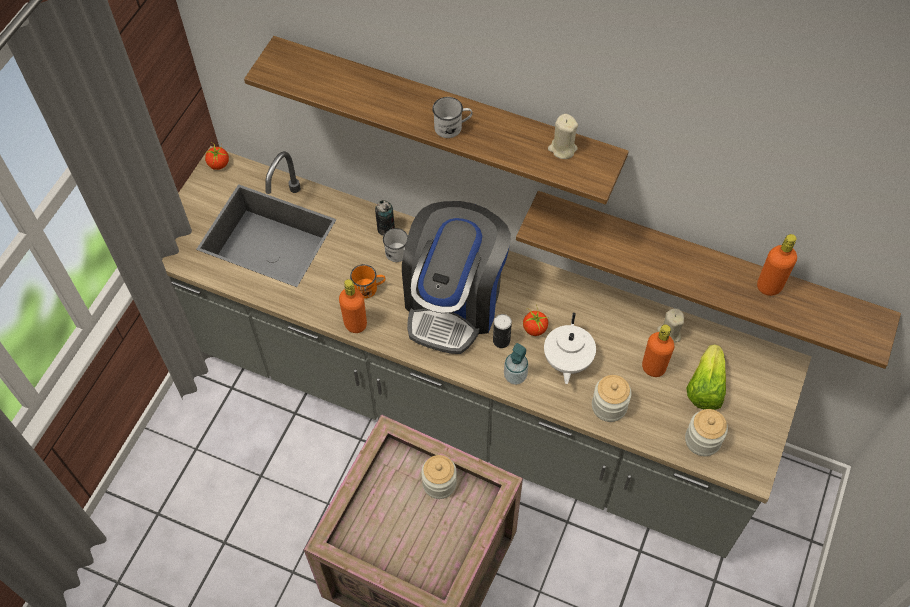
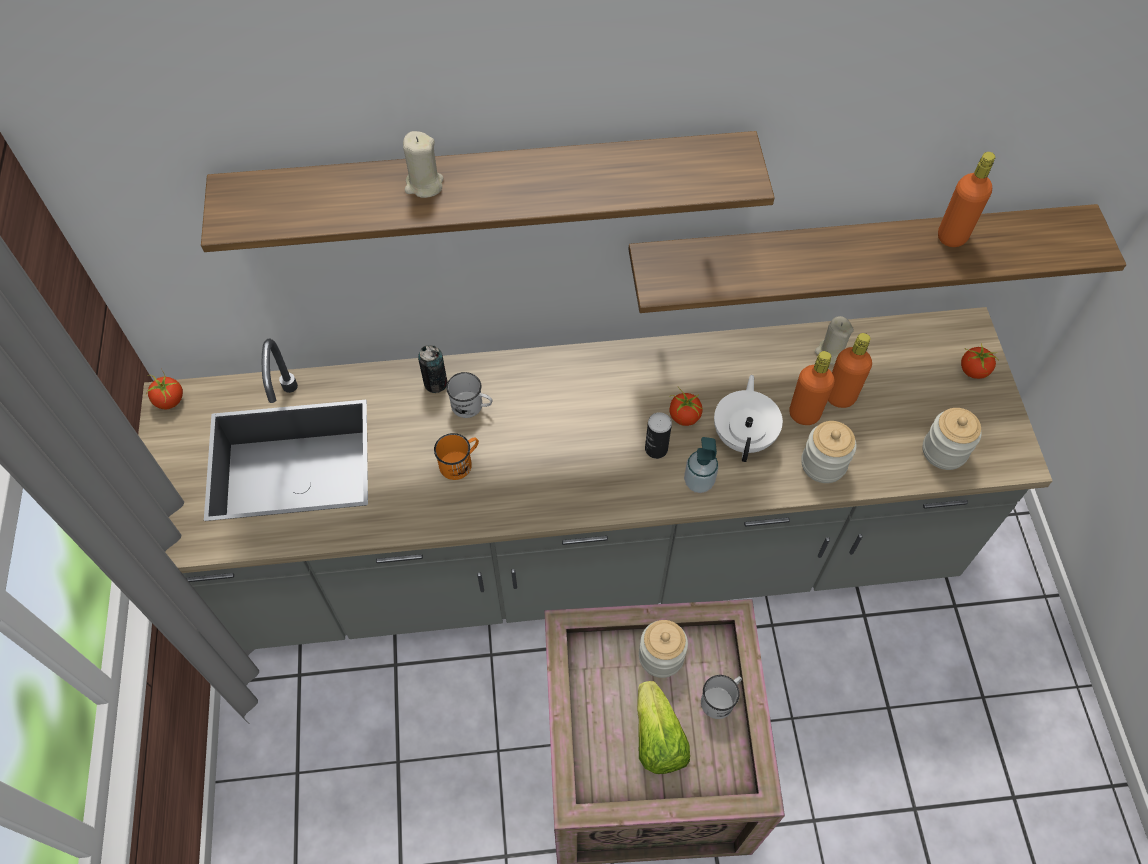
camera: 30 degrees left, 0 degrees up
orange bottle [339,279,367,333] -> orange bottle moved to [789,351,835,425]
coffee machine [402,201,511,354] -> none
white mug [432,97,473,138] -> white mug moved to [701,675,742,719]
white teapot [544,313,596,384] -> white teapot turned 150 degrees counterclockwise [714,375,783,462]
beige candle [548,114,578,159] -> beige candle moved to [403,131,443,198]
lettuce [686,344,726,410] -> lettuce moved to [637,681,690,774]
none -> tomato [961,343,999,379]

